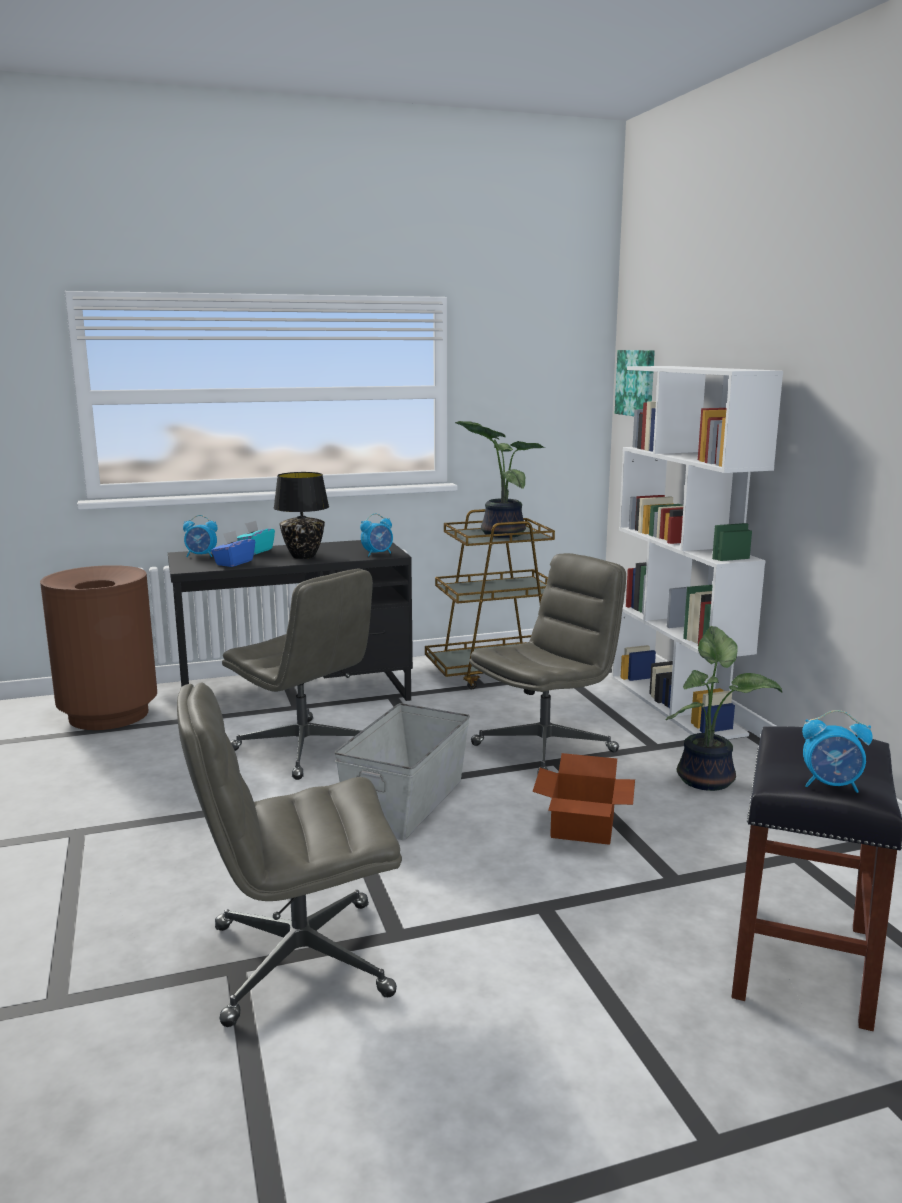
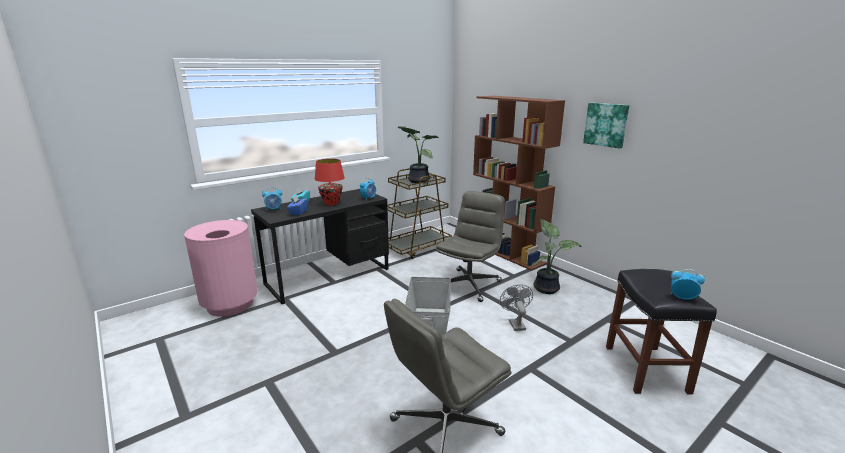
camera: 20 degrees left, 5 degrees up
brown trash can [40,565,157,730] -> pink trash can [184,220,258,316]
grey office chair [222,568,373,780] -> none
black table lamp [274,472,329,559] -> red table lamp [315,159,345,206]
cardboard box [533,753,635,845] -> grey fan [500,284,533,331]
white bookcase [612,366,783,739] -> brown bookcase [473,96,565,271]
picture [615,350,655,416] -> picture moved to [583,103,629,149]
alarm clock [802,710,873,793] -> alarm clock turned 150 degrees counterclockwise [670,269,705,300]

